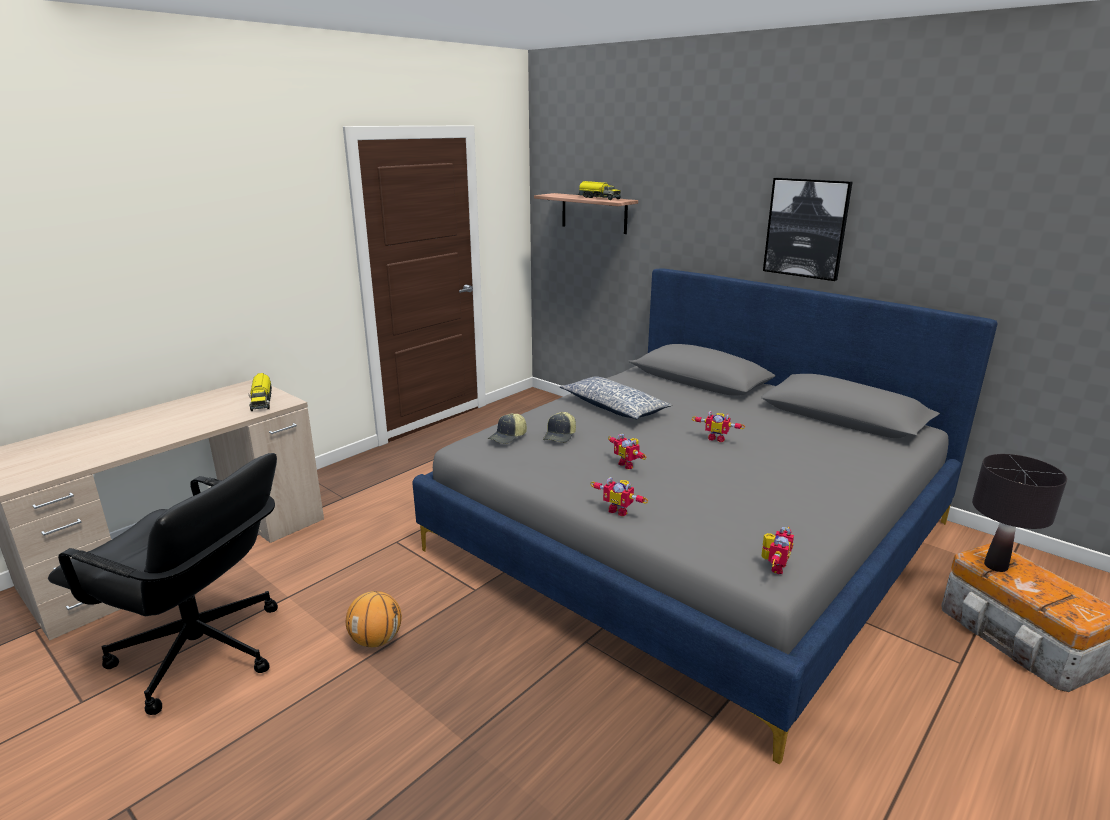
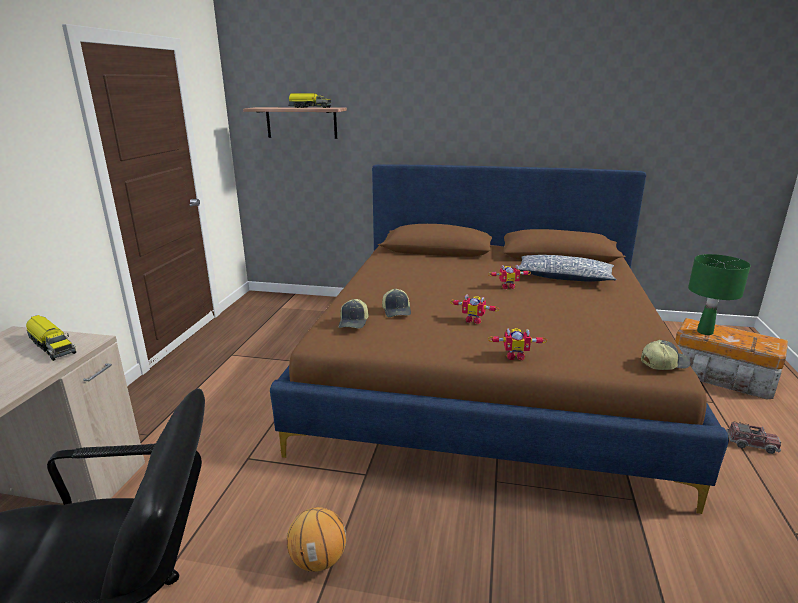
camera: 30 degrees left, 0 degrees up
grey bed [412,268,998,764] -> brown bed [270,164,729,514]
pillow [560,376,672,420] -> pillow moved to [515,255,616,282]
toy robot [761,527,794,574] -> cap [641,340,691,370]
picture [763,178,852,281] -> none
black table lamp [972,454,1067,572] -> green table lamp [688,254,751,335]
none -> toy truck [727,421,781,454]

